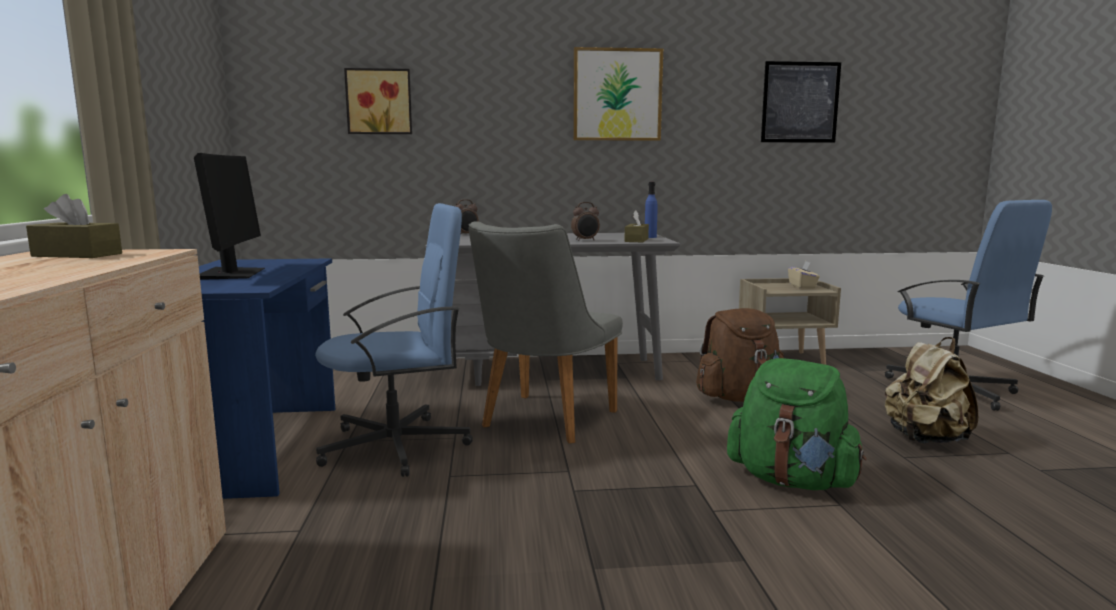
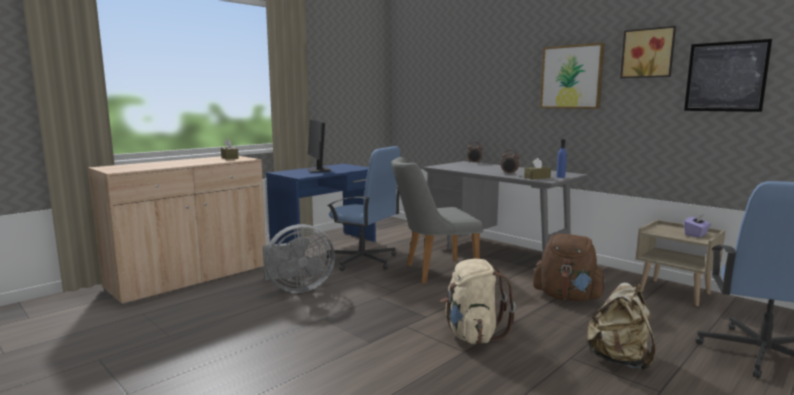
camera: 50 degrees right, 0 degrees up
monitor [194,153,265,280] -> monitor turned 120 degrees clockwise [307,120,331,173]
picture [344,68,412,134] -> picture moved to [620,26,676,78]
green backpack [727,358,867,490] -> beige backpack [440,259,515,344]
beige tissue box [788,261,820,289] -> purple tissue box [684,214,711,238]
none -> grey fan [263,224,335,293]

